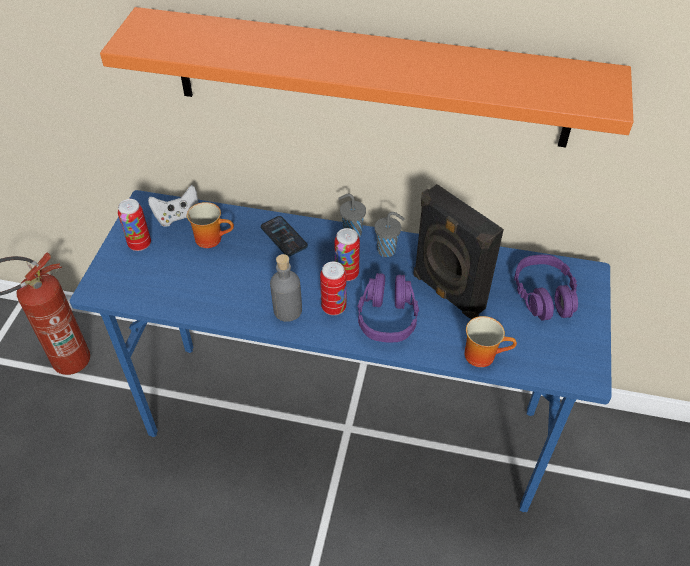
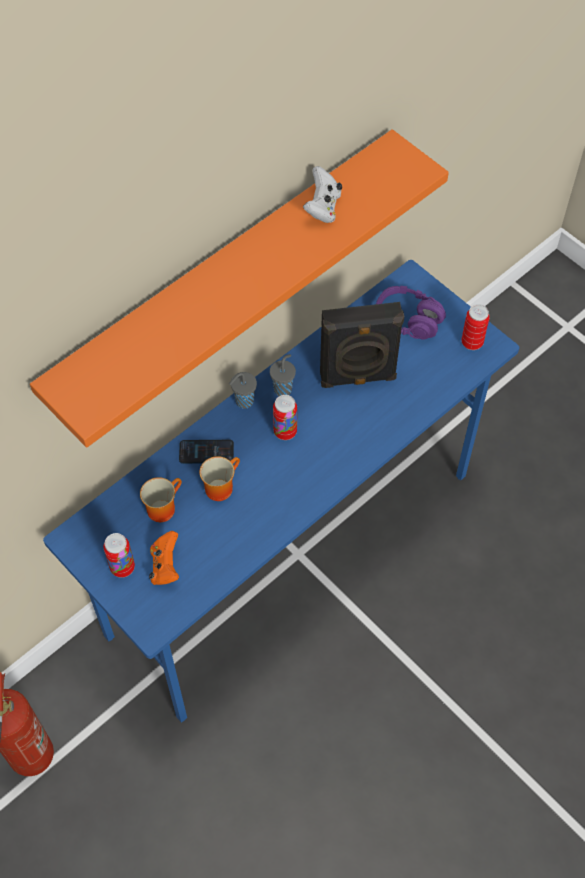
camera: 55 degrees left, 10 degrees up
white game controller [148,185,198,227] -> white game controller moved to [303,166,342,223]
grey bottle [270,254,302,322] -> none
can [320,262,346,315] -> can moved to [461,304,490,350]
purple headphones [357,273,419,343] -> none
mug [465,316,517,367] -> mug moved to [200,456,240,501]
none -> orange game controller [149,531,179,585]

